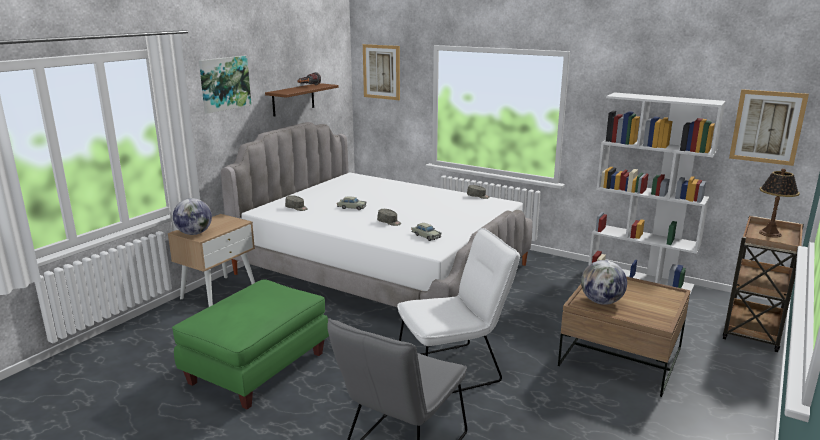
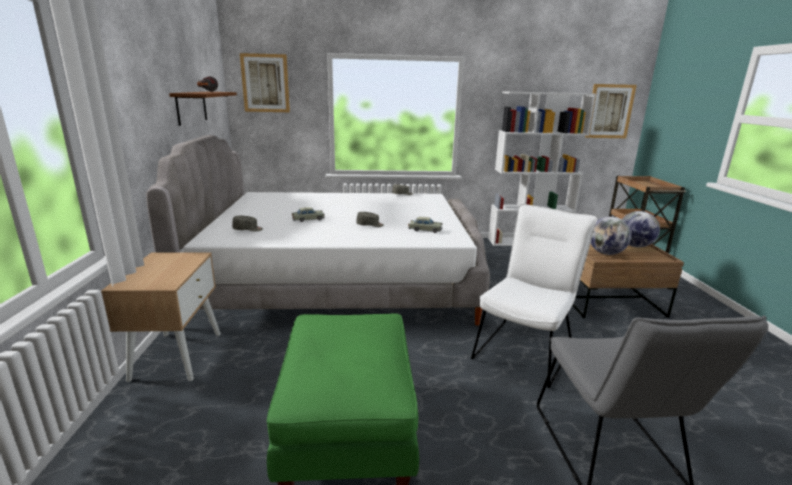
camera: 35 degrees left, 0 degrees up
globe [173,198,212,235] -> globe moved to [622,211,660,247]
picture [199,56,251,114] -> none
table lamp [759,168,800,238] -> none

